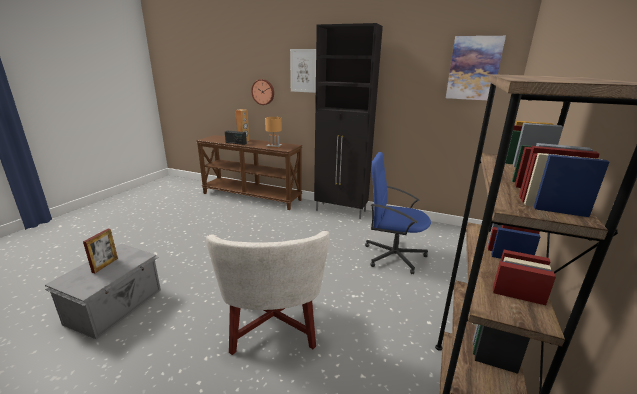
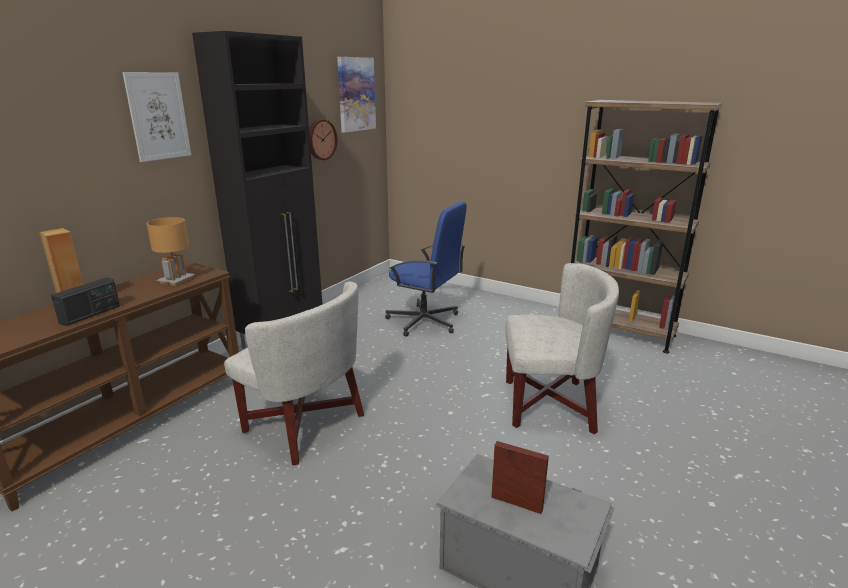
camera: 80 degrees left, 0 degrees up
wall clock [251,79,274,105] -> wall clock moved to [309,119,337,160]
blue office chair [365,152,431,274] -> blue office chair turned 90 degrees counterclockwise [385,202,467,337]
none -> white armchair [224,281,364,465]

